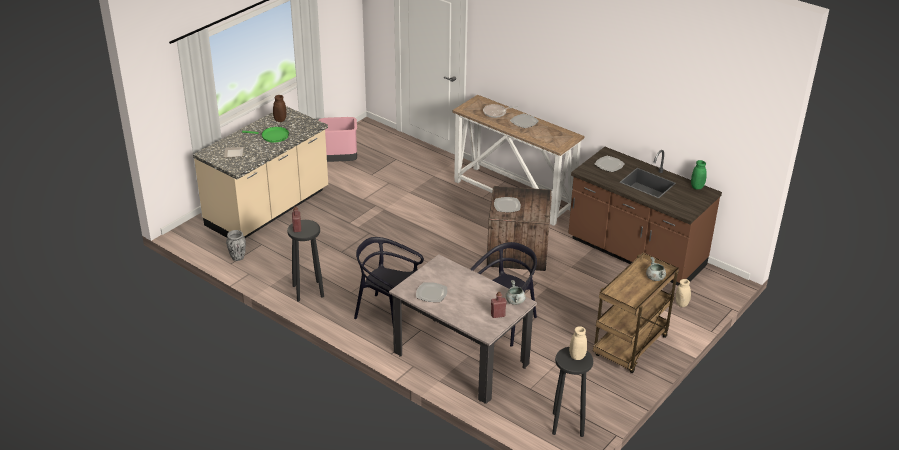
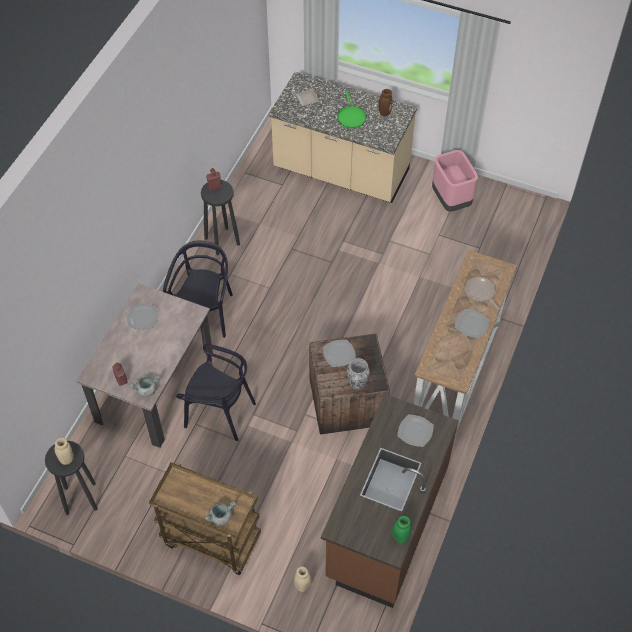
camera: 75 degrees right, 20 degrees up
vase [226,230,246,261] -> vase moved to [347,358,370,390]

